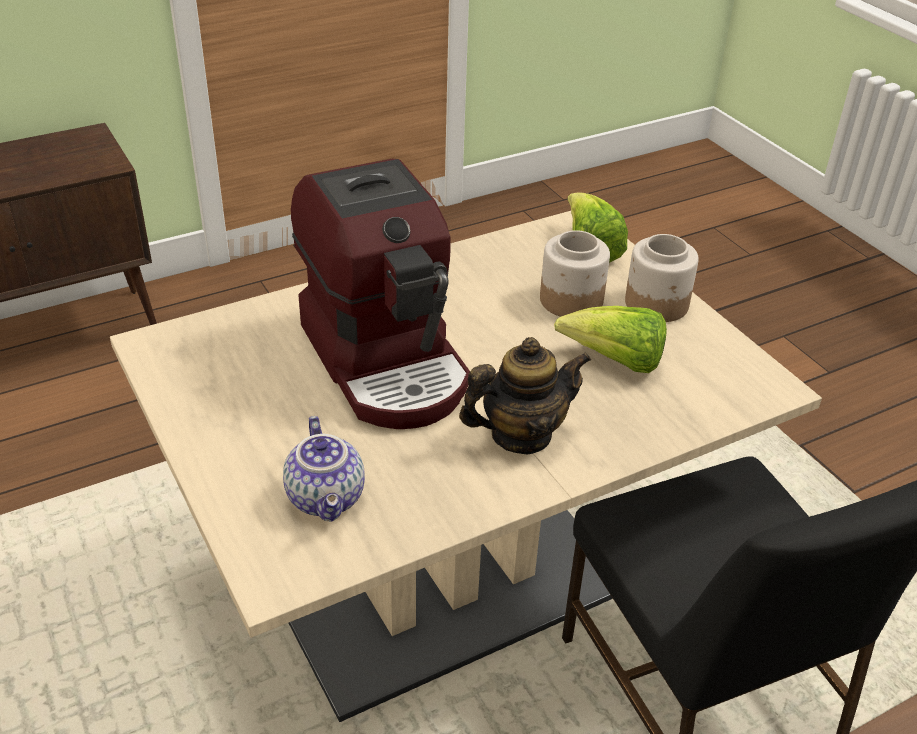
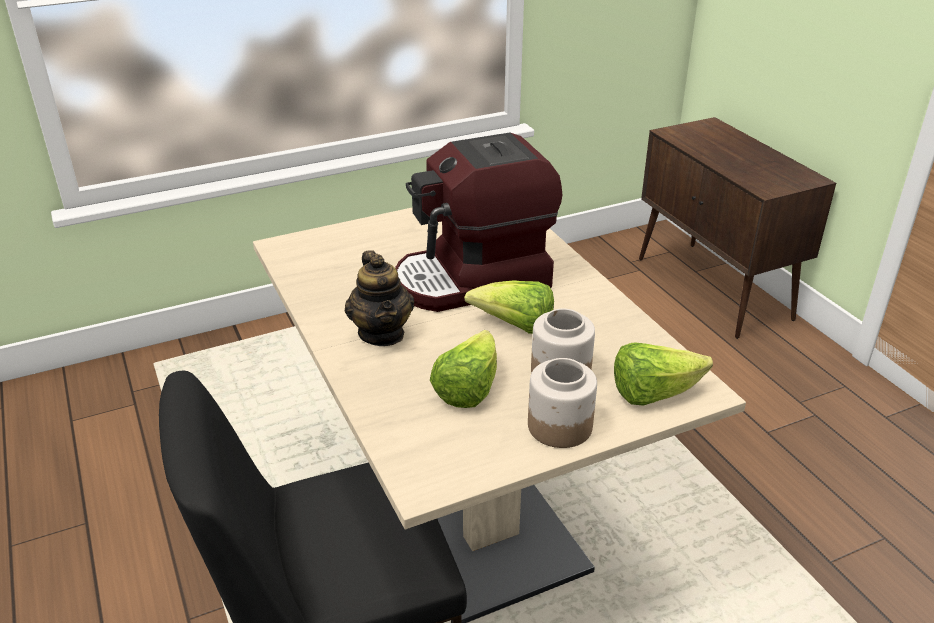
camera: 95 degrees right, 5 degrees down
teapot [283,416,365,522] -> none
none -> lettuce [464,280,554,334]

